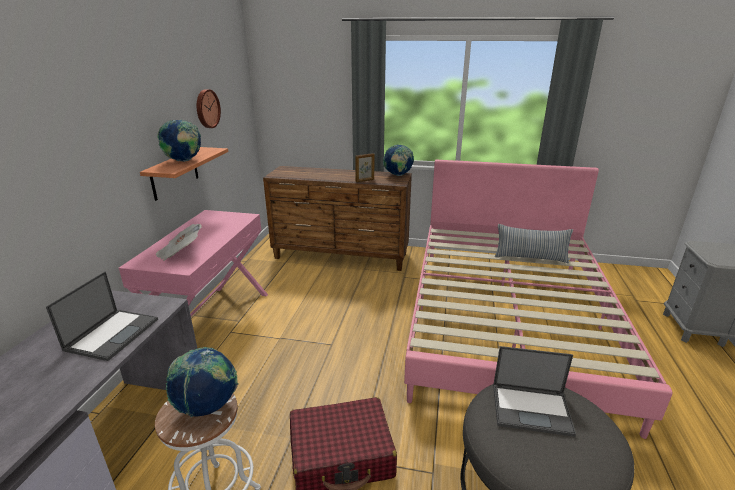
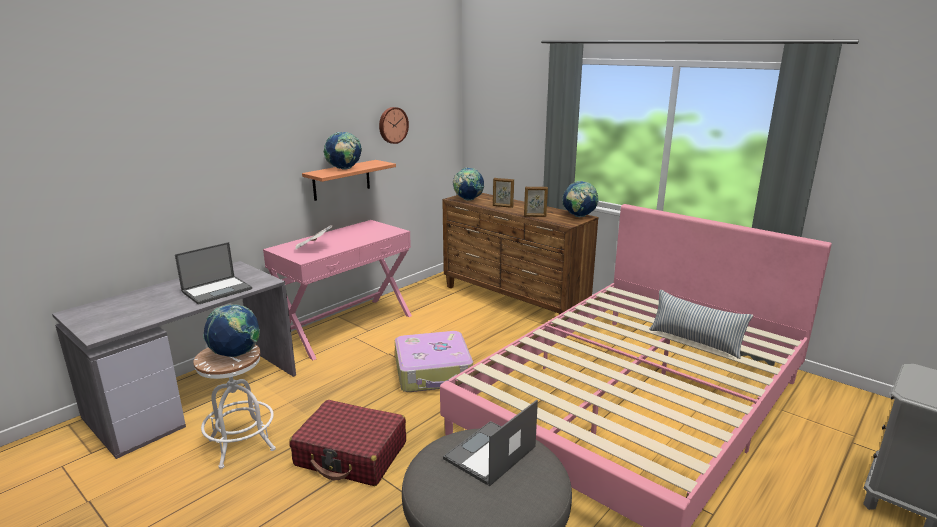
camera: 30 degrees right, 5 degrees down
laptop [493,346,576,437] -> laptop turned 90 degrees clockwise [443,400,538,486]
none -> suitcase [395,331,473,392]
none -> globe [453,167,484,201]
none -> picture frame [493,178,514,208]

